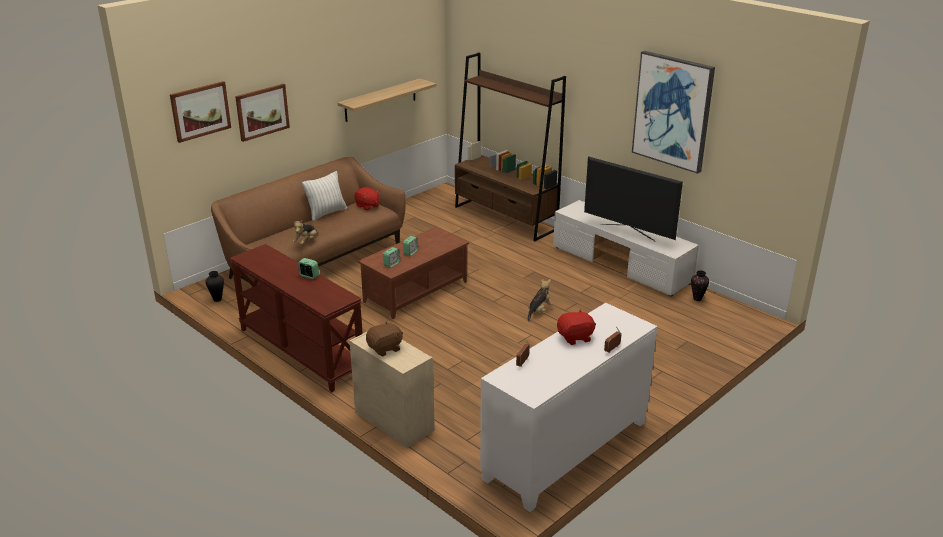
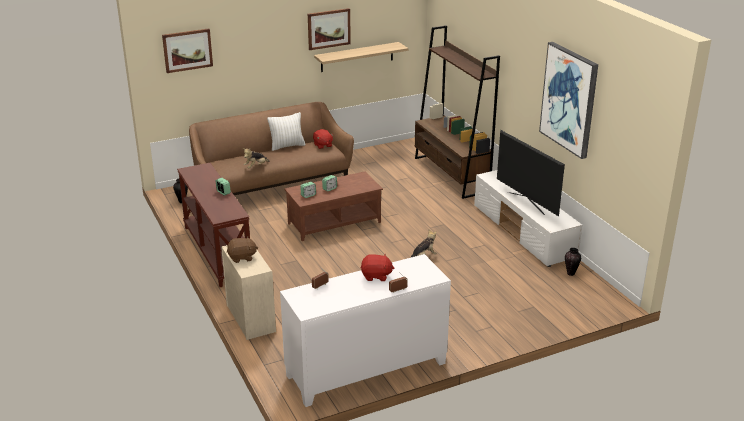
camera: 20 degrees right, 0 degrees up
picture [235,84,290,142] -> picture moved to [308,8,351,50]

